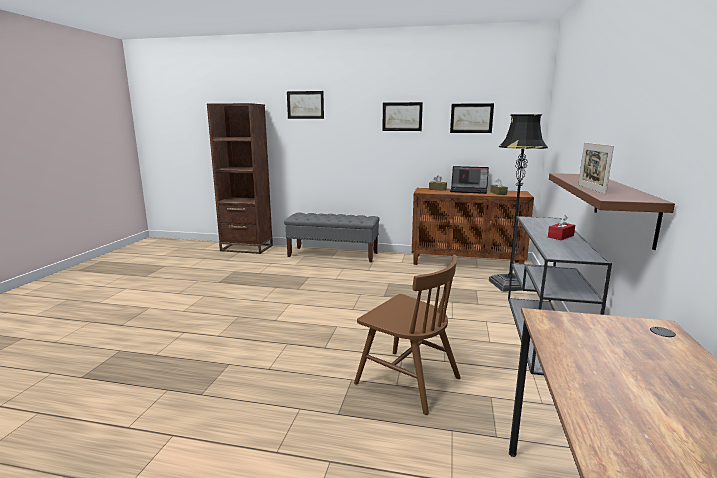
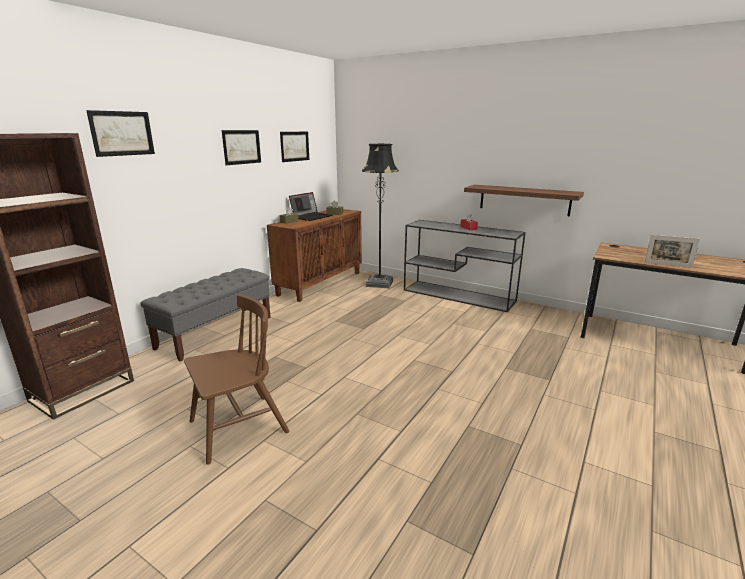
camera: 70 degrees left, 5 degrees up
brown chair [354,254,461,415] -> brown chair moved to [184,295,290,465]
picture frame [578,142,614,194] -> picture frame moved to [644,235,700,268]

